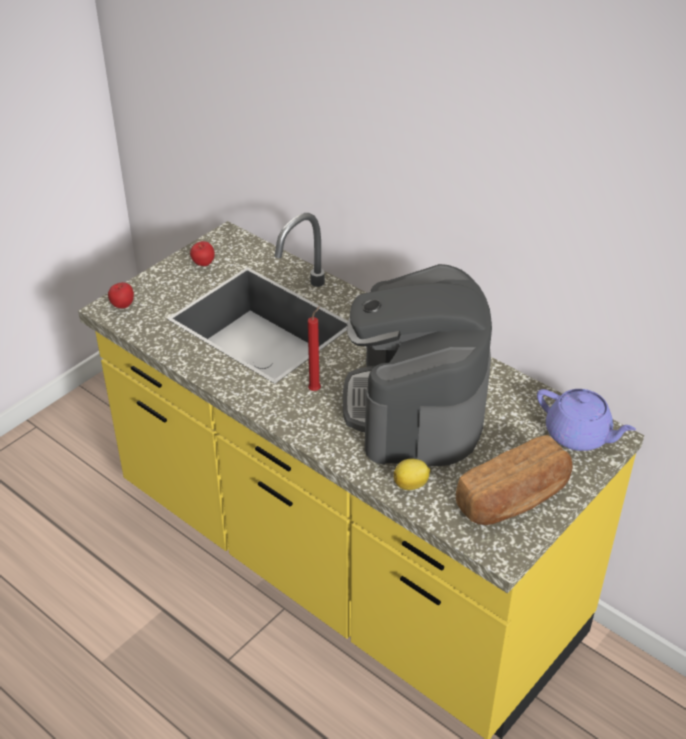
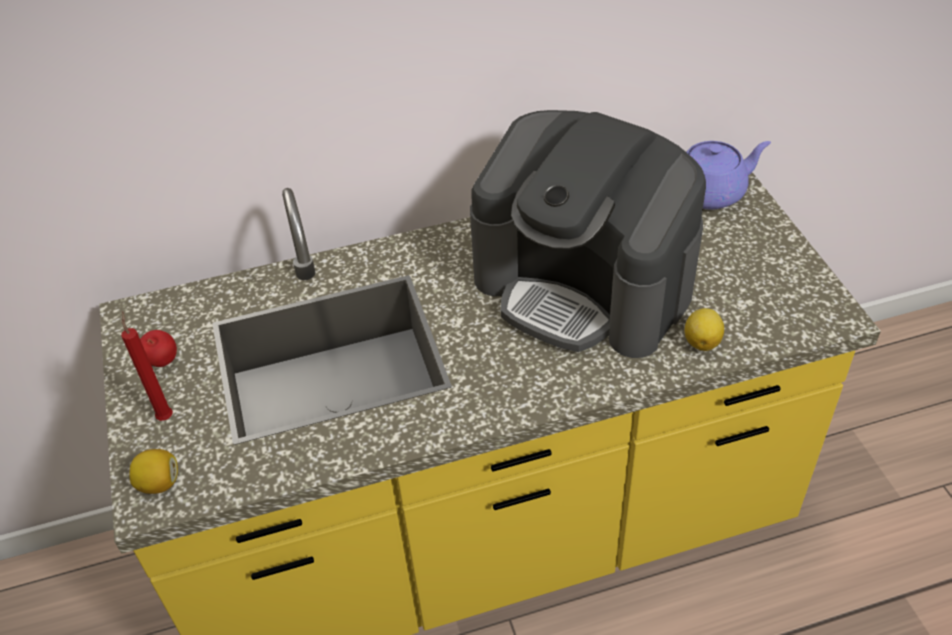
camera: 55 degrees left, 5 degrees up
apple [108,282,134,309] -> lemon [129,449,178,494]
red candle [308,306,321,391] -> red candle moved to [121,312,173,421]
bread [456,435,572,525] -> none

